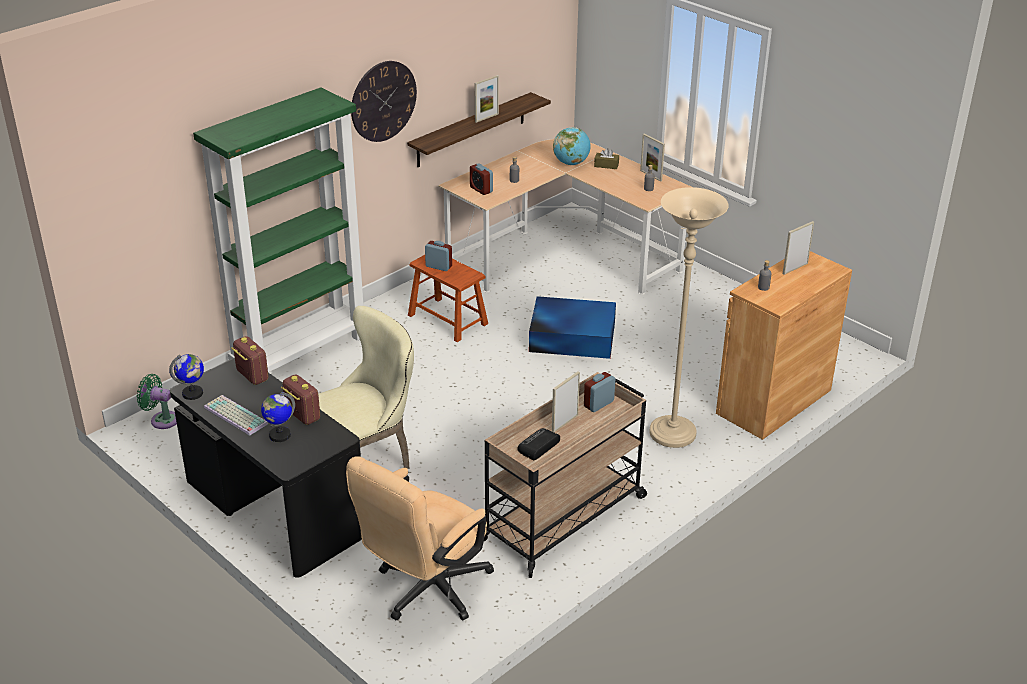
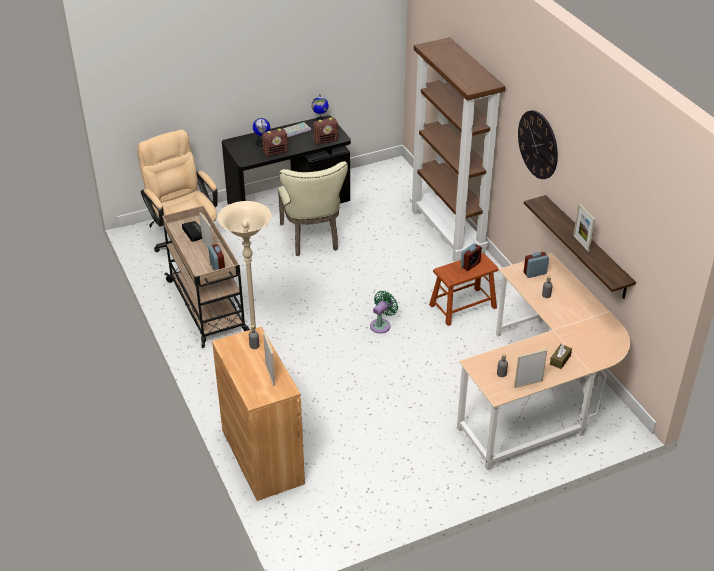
camera: 110 degrees right, 5 degrees up
green fan [137,374,177,429] -> green fan moved to [370,291,398,334]
green bookcase [193,87,364,372] -> brown bookcase [410,37,506,262]
blue storage box [529,296,616,359] -> none
globe [553,127,591,165] -> none

